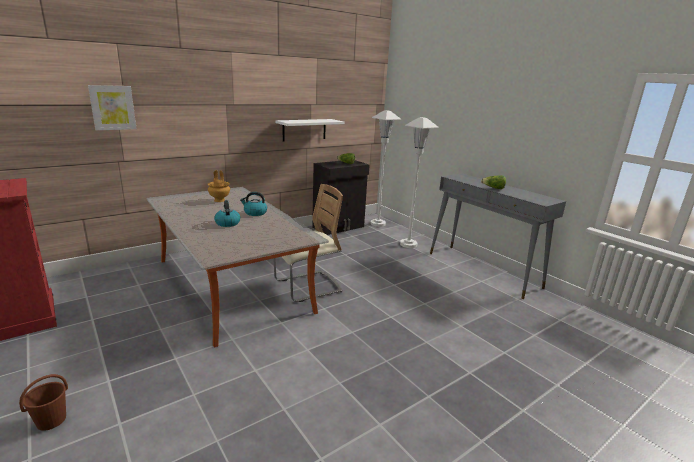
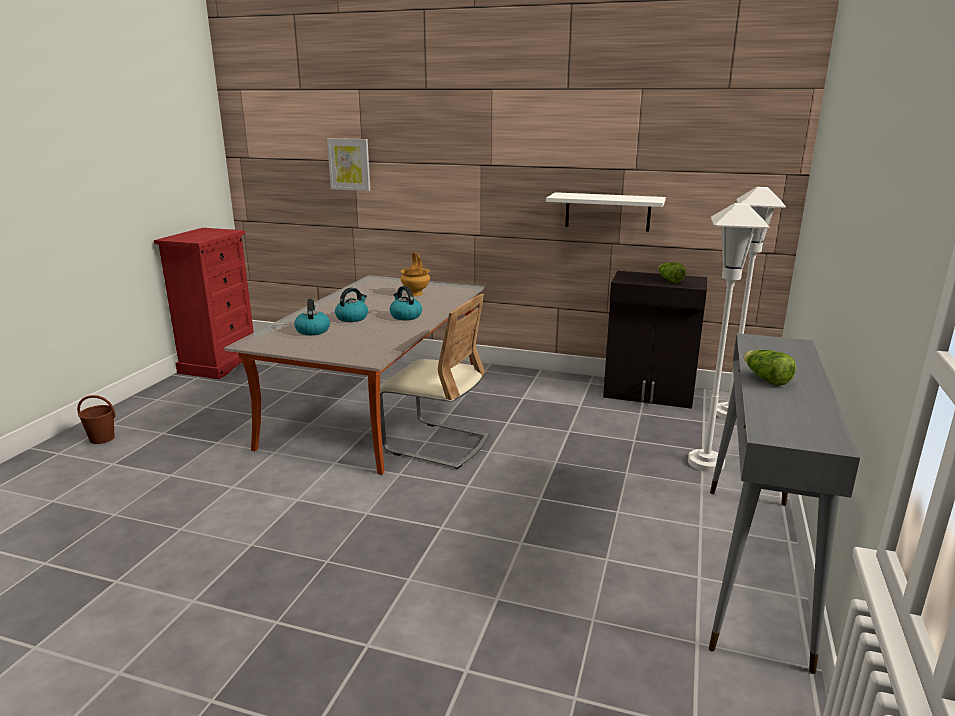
camera: 55 degrees right, 0 degrees up
none -> kettle [294,299,330,335]

